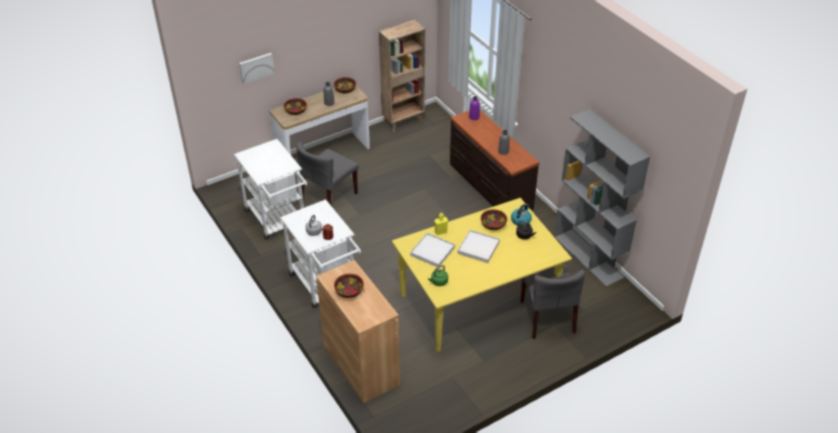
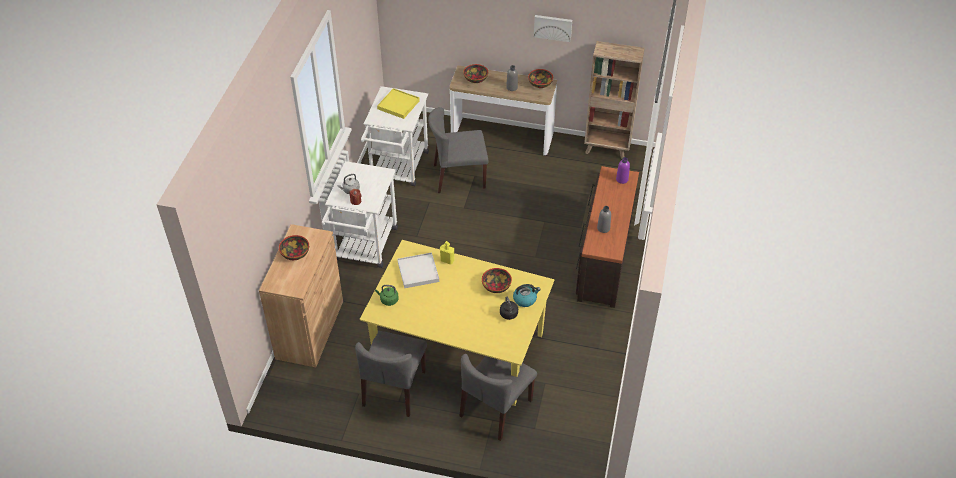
camera: 45 degrees right, 5 degrees up
picture [239,53,275,84] -> picture moved to [534,15,572,42]
white tray [458,230,500,263] -> none
grey bookcase [554,109,650,287] -> none
none -> grey chair [355,331,427,417]
none -> yellow tray [377,88,420,119]

